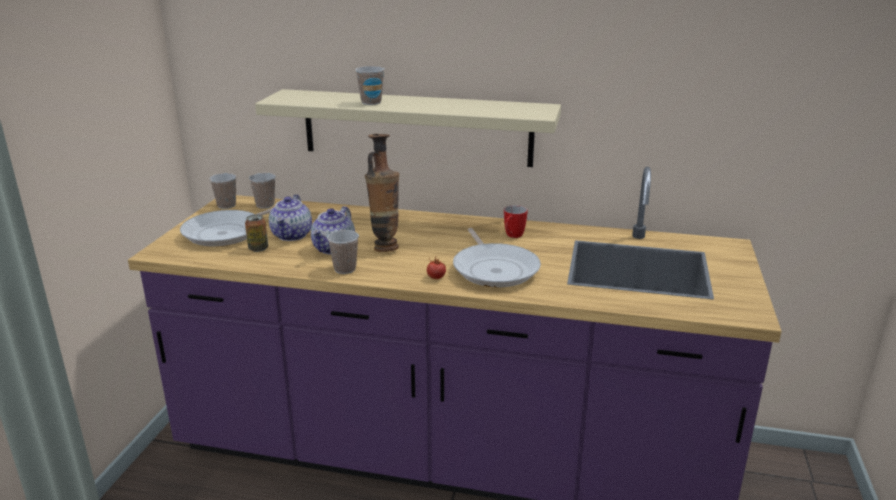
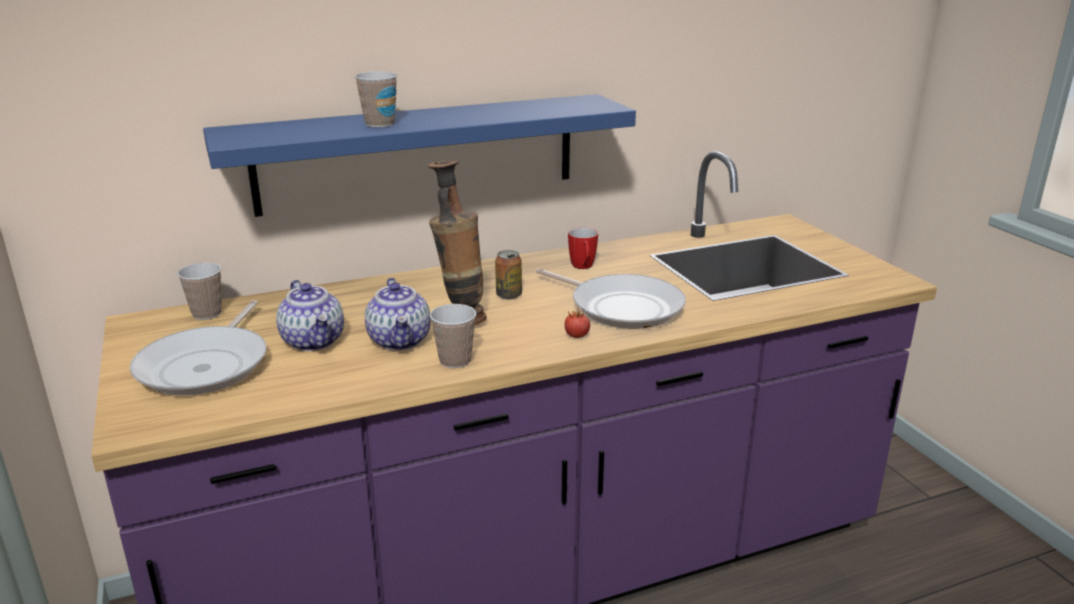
camera: 35 degrees left, 0 degrees up
cup [209,173,237,209] -> none
can [245,214,268,252] -> can moved to [495,250,522,300]
beige shelf [255,89,561,167] -> blue shelf [203,94,636,217]

